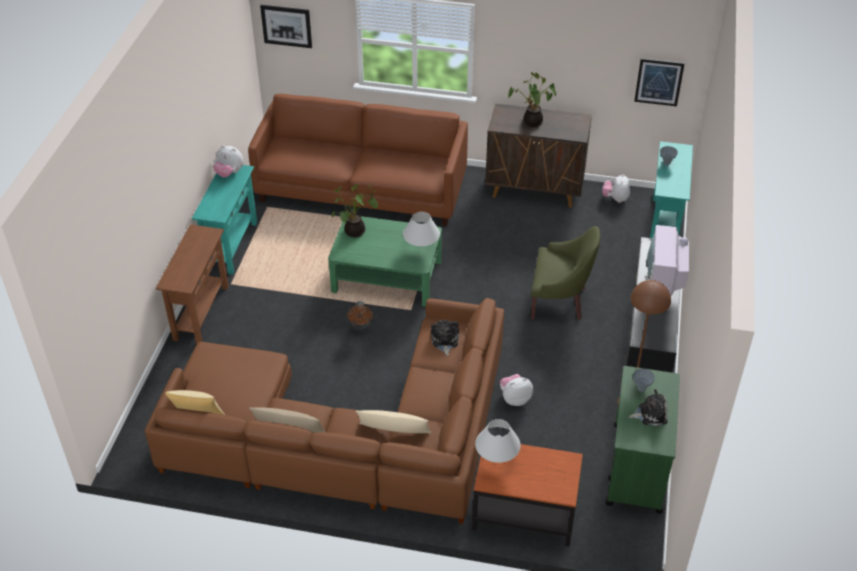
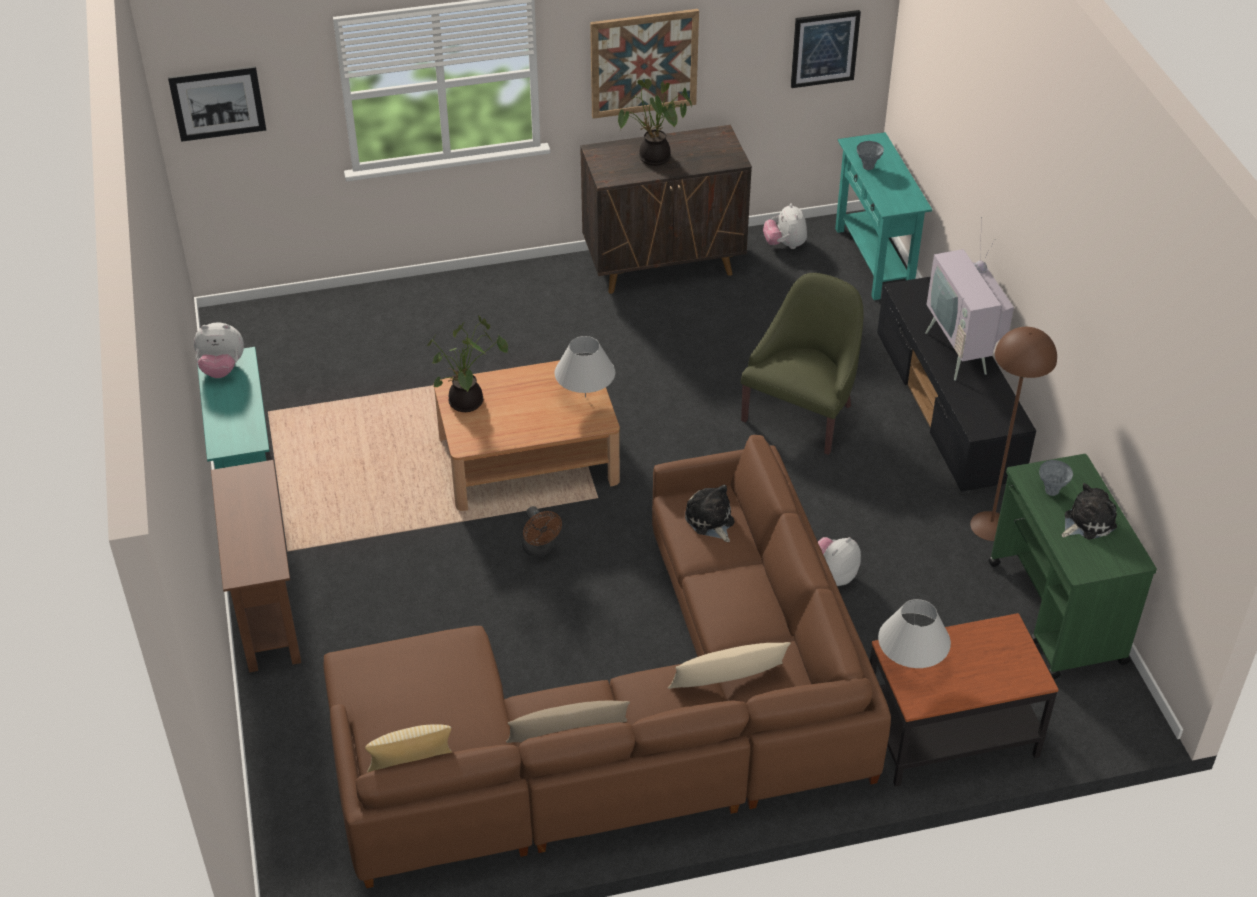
camera: 25 degrees left, 0 degrees up
brown sofa [248,94,468,226] -> none
green coffee table [328,216,442,306] -> brown coffee table [434,360,620,511]
green armchair [531,226,600,320] -> green armchair turned 45 degrees counterclockwise [741,273,864,455]
none -> picture [590,9,699,119]

